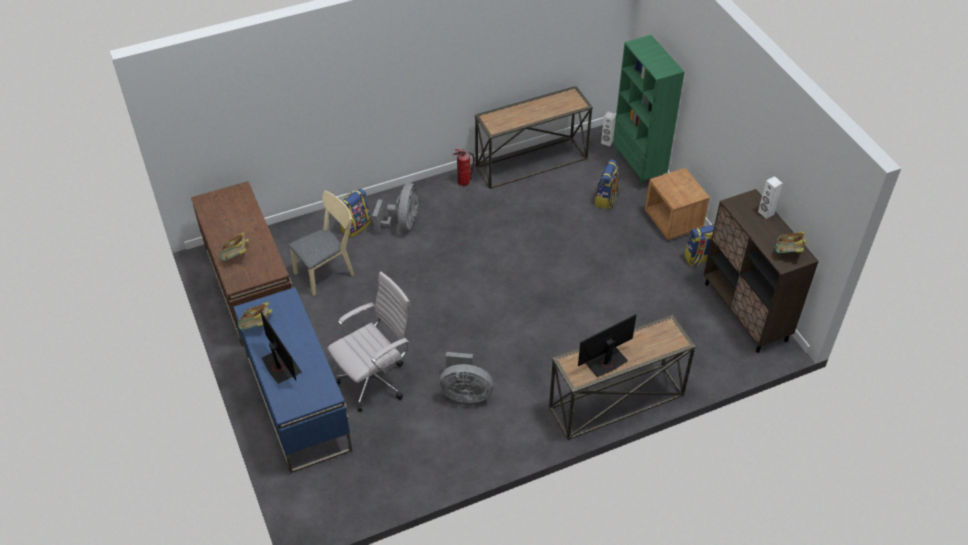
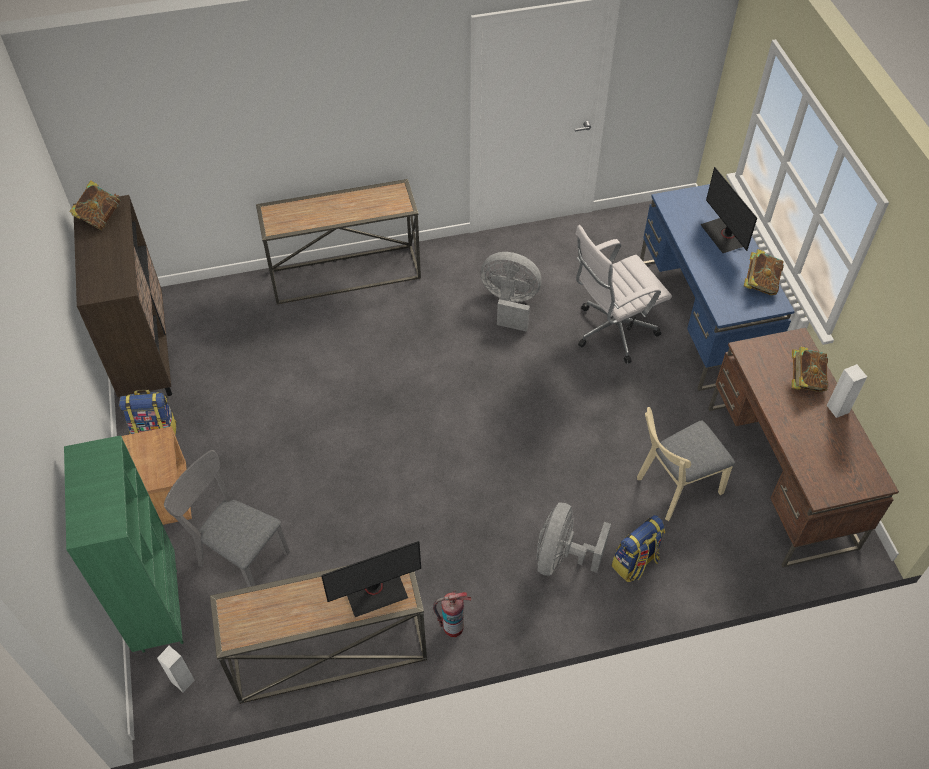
camera: 170 degrees left, 5 degrees up
monitor [578,314,637,377] -> monitor moved to [321,541,421,617]
backpack [594,160,619,209] -> grey chair [164,450,290,587]
white speaker [758,176,783,219] -> white speaker moved to [827,364,867,418]

